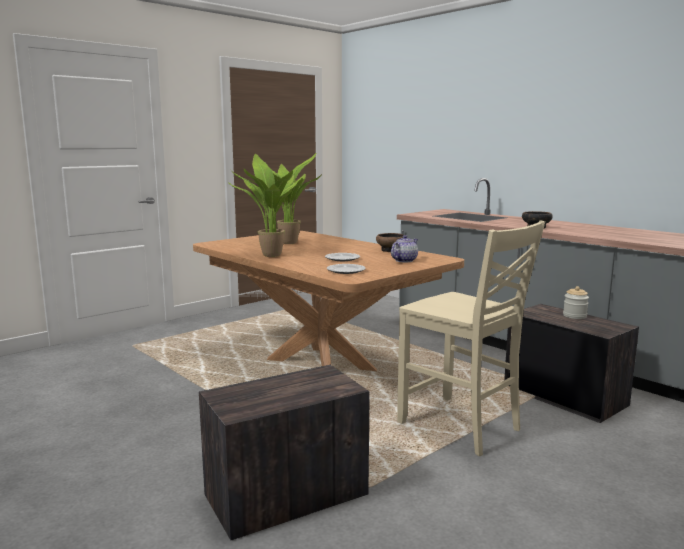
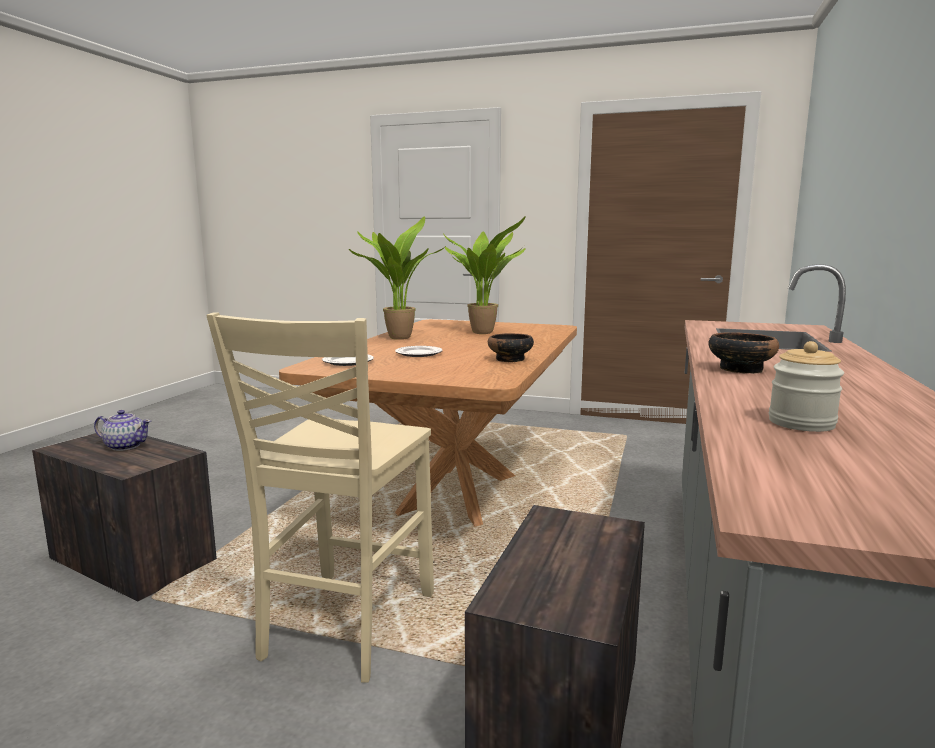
camera: 60 degrees right, 0 degrees up
teapot [391,235,418,263] -> teapot moved to [94,410,151,451]
jar [563,286,589,319] -> jar moved to [769,341,844,432]

